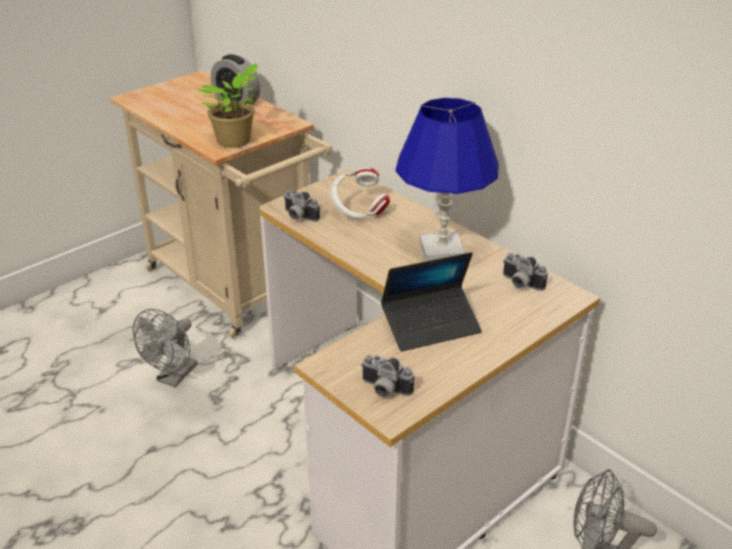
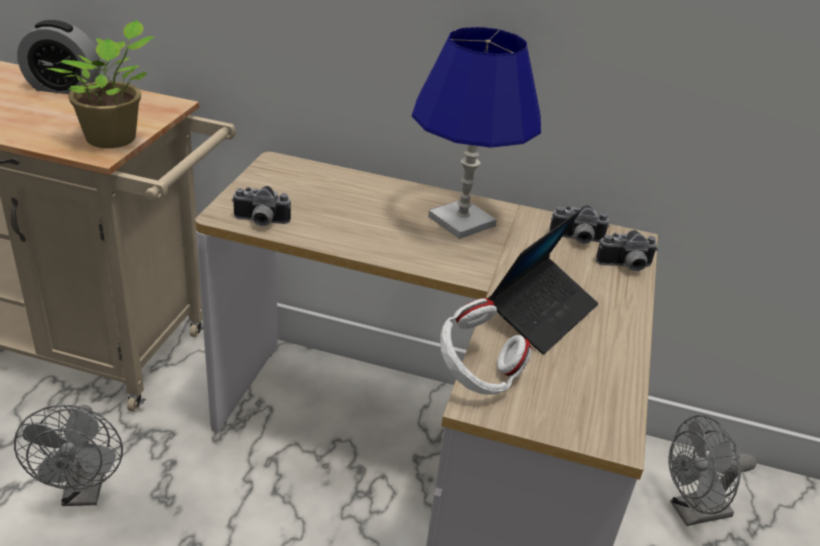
camera: 35 degrees left, 0 degrees up
white headphones [330,168,390,219] -> white headphones moved to [440,298,532,394]
camera [361,355,414,397] -> camera moved to [596,230,658,272]

